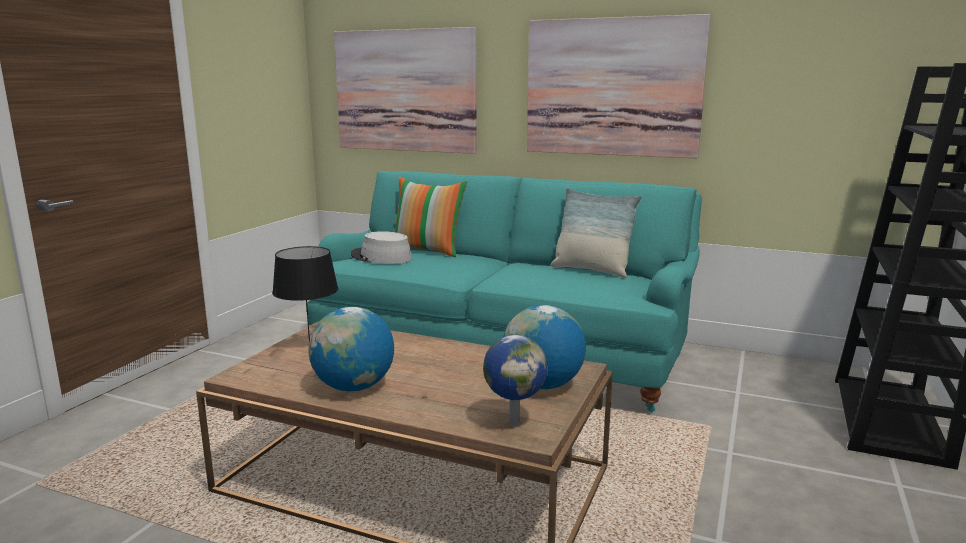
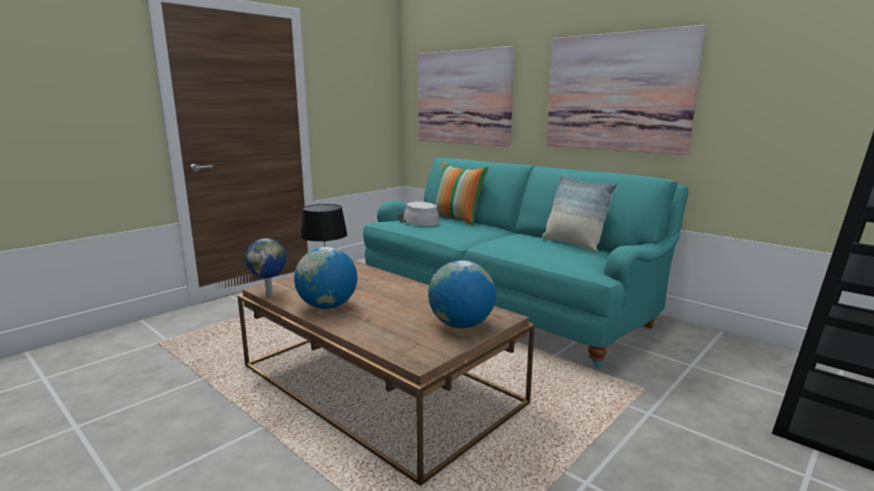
camera: 20 degrees right, 0 degrees up
globe [483,335,548,426] -> globe moved to [245,238,287,296]

